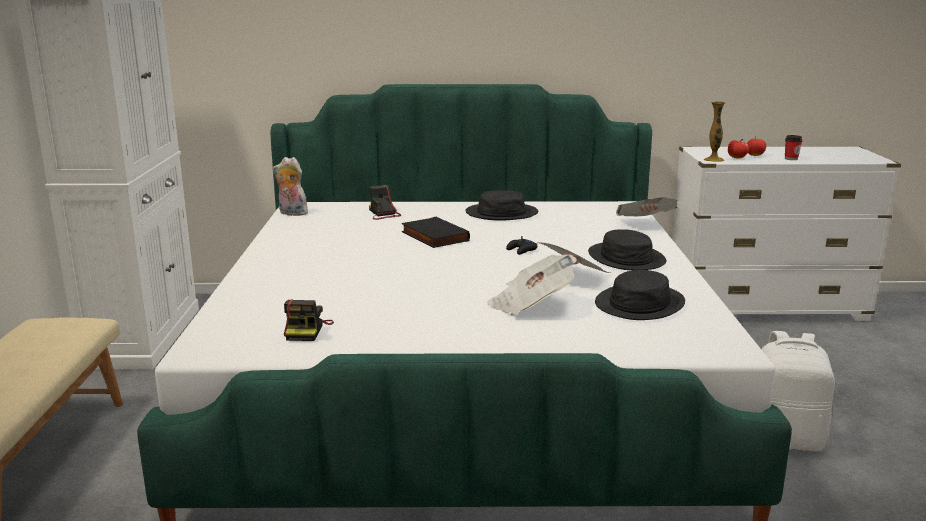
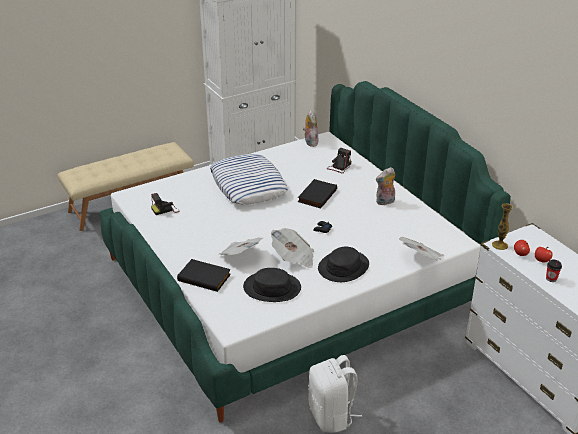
camera: 60 degrees right, 15 degrees up
black hat [465,190,538,221] -> plush toy [376,167,395,205]
none -> black book [177,259,231,292]
none -> pillow [210,154,288,204]

